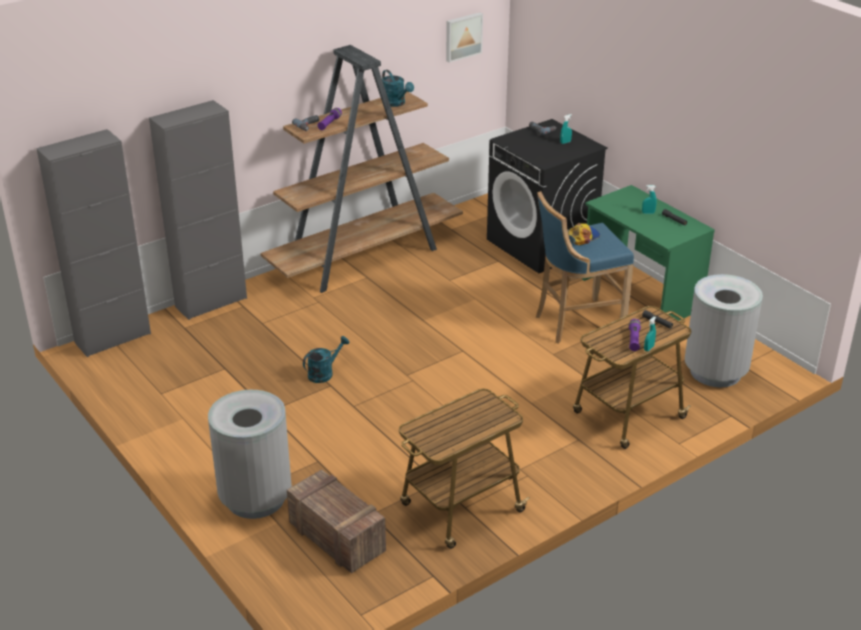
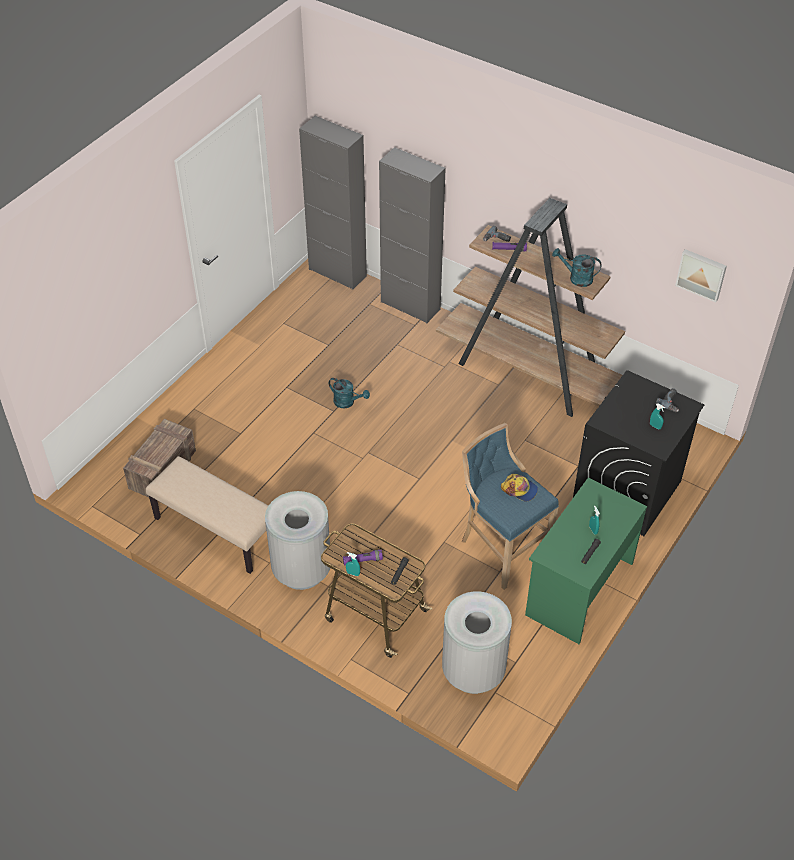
camera: 70 degrees right, 15 degrees up
grey trash can [208,390,292,519] -> grey trash can moved to [265,491,330,590]
turquoise watering can [382,70,414,107] -> turquoise watering can turned 75 degrees clockwise [552,248,601,287]
cart [399,389,530,549] -> beige bench [145,456,268,574]

